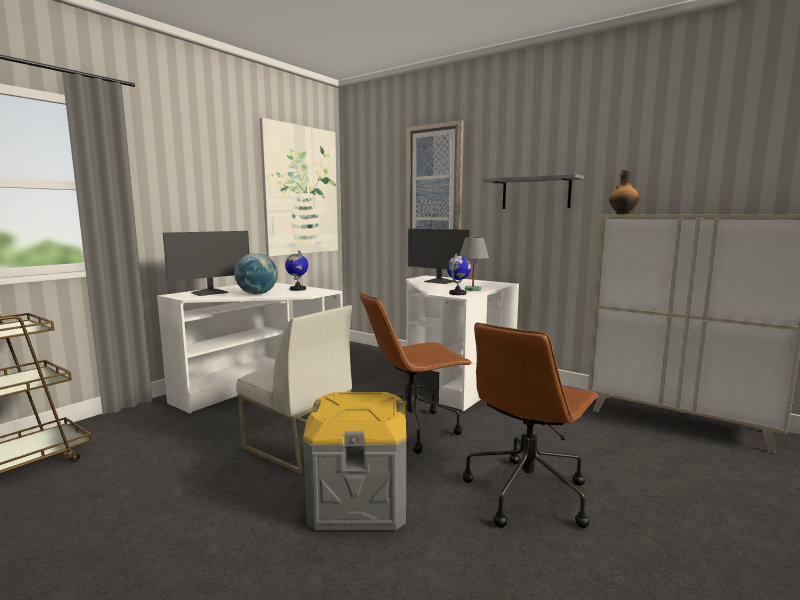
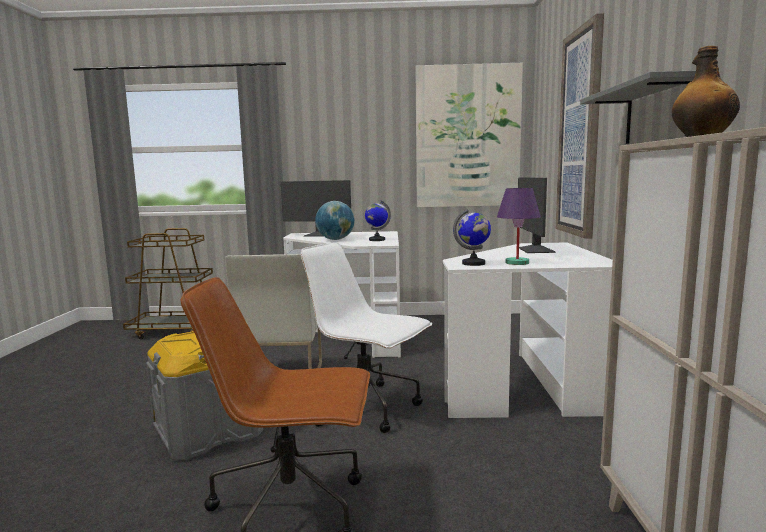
camera: 55 degrees right, 0 degrees up
brown office chair [359,291,472,454] -> white office chair [301,242,432,433]
grey table lamp [459,237,489,291] -> purple table lamp [497,188,541,265]

